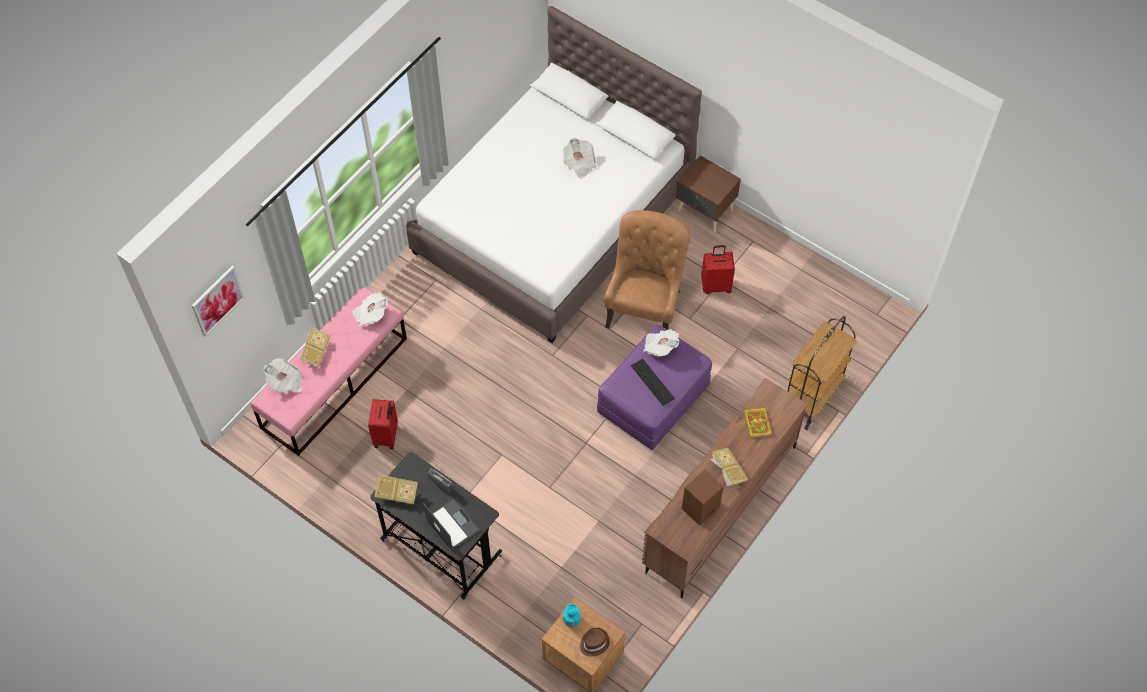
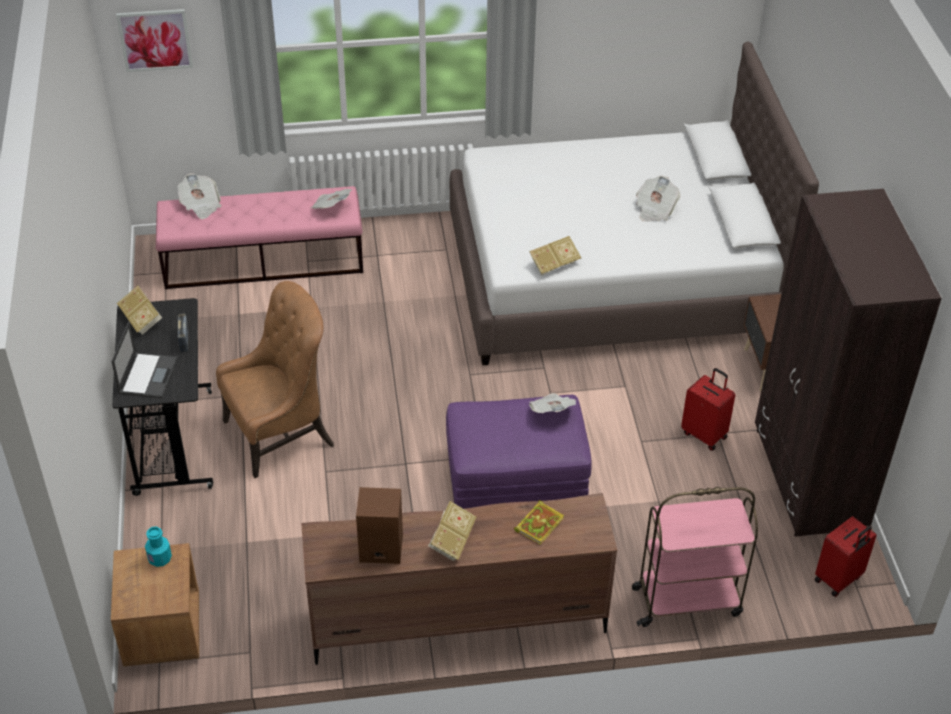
camera: 45 degrees right, 15 degrees down
book [299,327,331,367] -> book moved to [529,236,581,276]
red suitcase [368,399,398,449] -> red suitcase moved to [815,516,877,597]
brown hat [580,628,610,657] -> none
brown chair [604,210,690,330] -> brown chair moved to [216,281,334,478]
keyboard [631,359,675,406] -> none
brown cart [787,316,856,430] -> pink cart [632,487,758,627]
none -> brown wardrobe [755,189,942,537]

